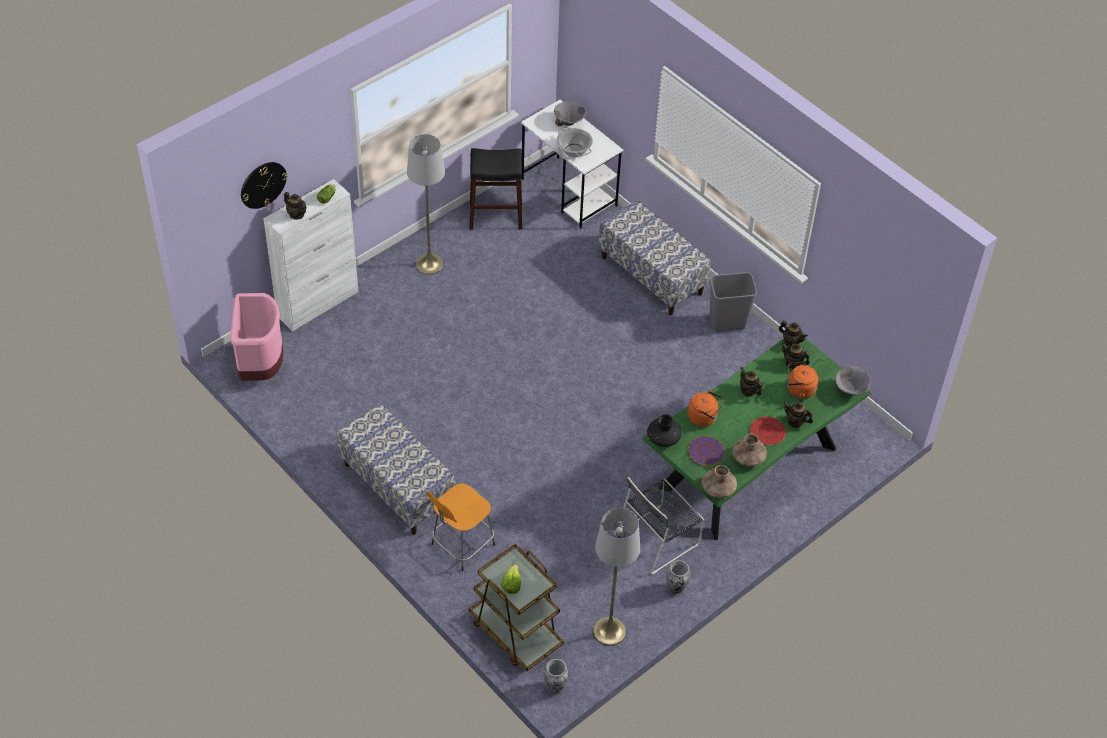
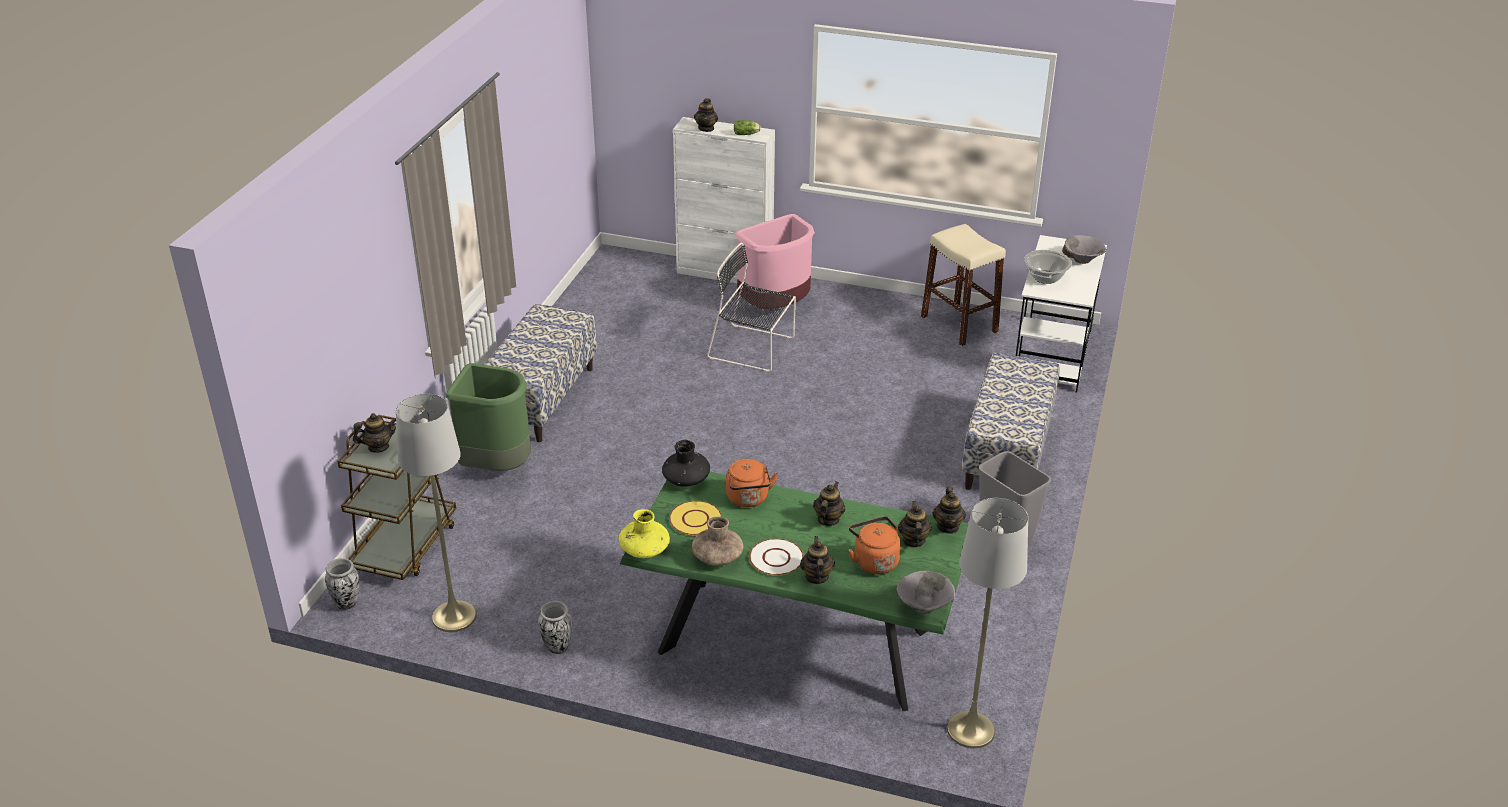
camera: 60 degrees right, 15 degrees down
pink trash can [230,293,283,381] -> pink trash can moved to [735,214,815,309]
wall clock [241,162,287,209] -> none
grey floor lamp [407,134,445,275] -> grey floor lamp moved to [947,498,1028,748]
orange stool [426,484,495,571] -> green trash can [446,363,531,471]
black stool [470,148,522,230] -> beige stool [921,224,1006,346]
lettuce [501,564,521,594] -> teapot [353,413,396,453]
black chair [614,477,704,574] -> black chair moved to [707,243,796,372]
purple plate [688,436,725,466] -> yellow plate [669,501,722,535]
brown vase [702,465,737,498] -> yellow vase [619,509,670,558]
red plate [750,416,786,445] -> white plate [749,538,804,575]

